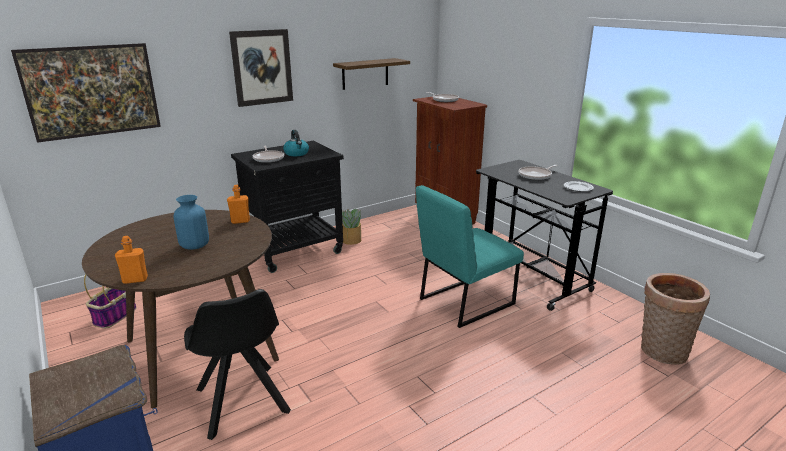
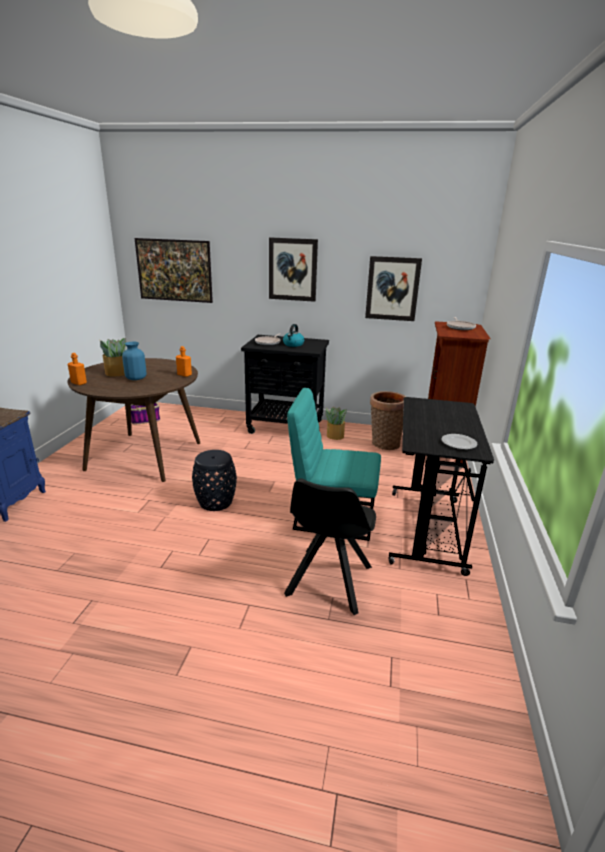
camera: 45 degrees right, 0 degrees up
black chair [184,289,291,440] -> black chair moved to [284,478,376,615]
shelf [333,58,410,90] -> picture [365,256,422,321]
frying pan [518,165,558,180] -> none
basket [641,273,710,365] -> basket moved to [370,391,406,450]
none -> potted plant [100,338,127,377]
none -> black stool [192,450,237,511]

